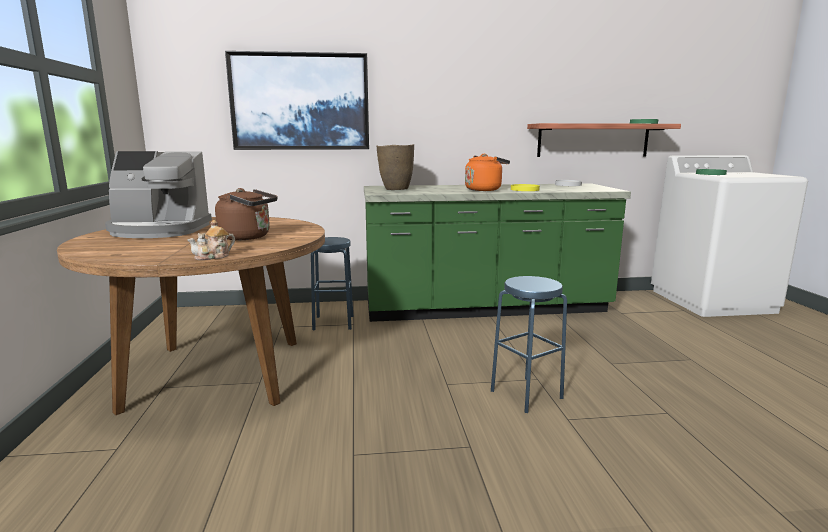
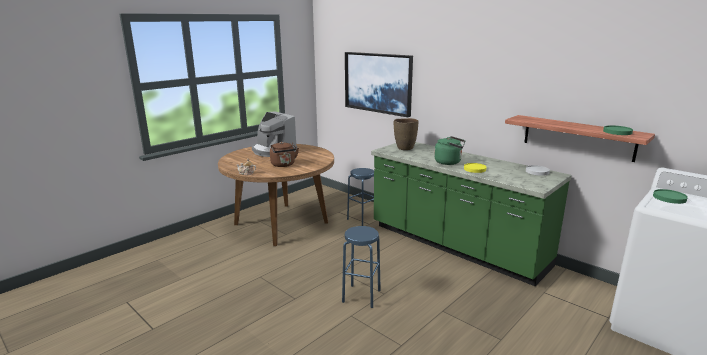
camera: 50 degrees right, 5 degrees up
orange kettle [465,154,510,191] -> green kettle [434,136,465,165]

